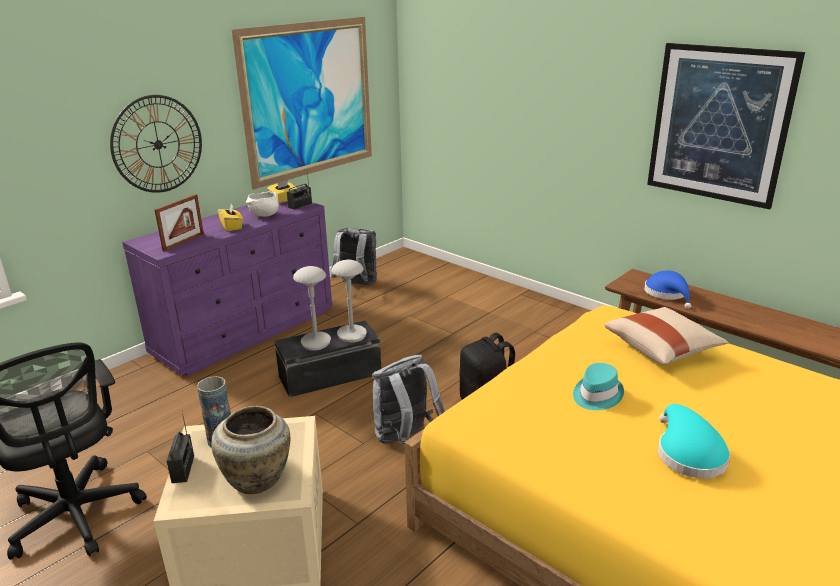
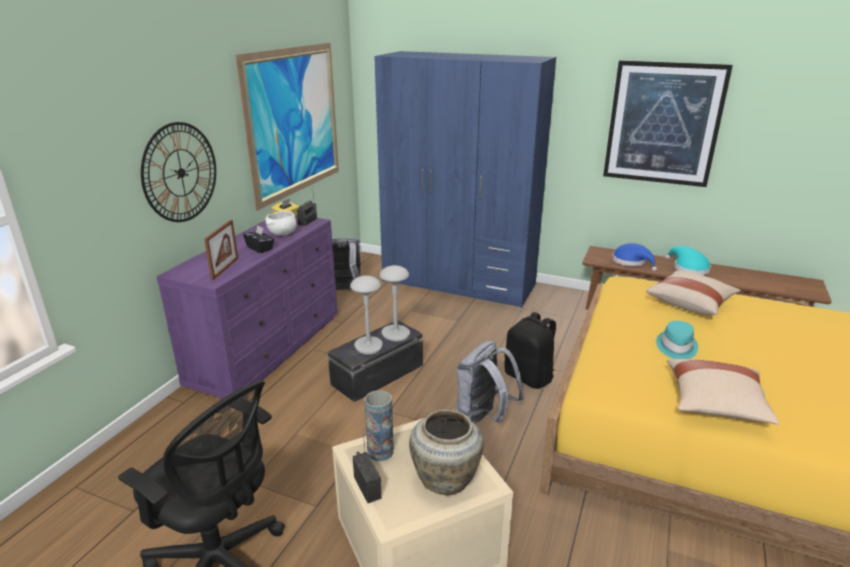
camera: 20 degrees left, 0 degrees up
yellow tissue box [218,204,243,231] -> black tissue box [243,225,274,253]
turquoise hat [658,404,730,478] -> turquoise hat moved to [665,246,711,275]
none -> blue wardrobe [374,51,556,308]
none -> beige pillow [667,359,780,425]

